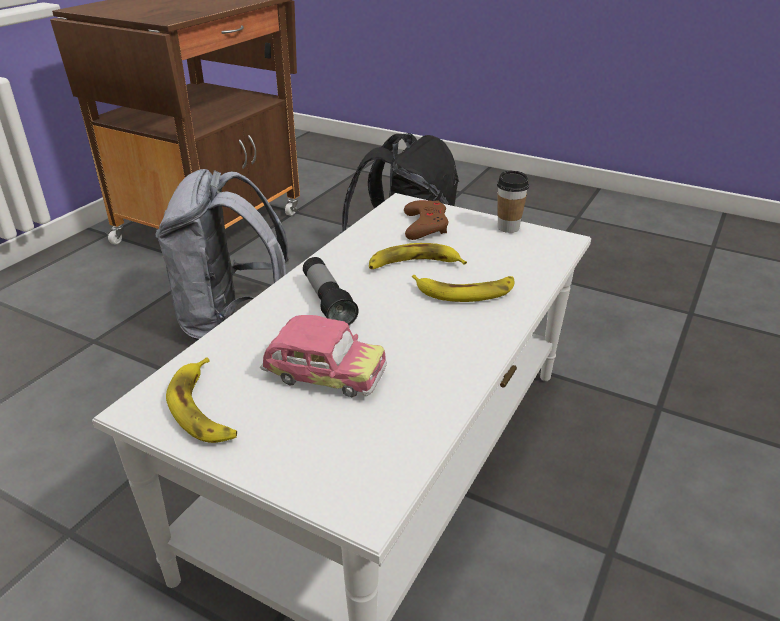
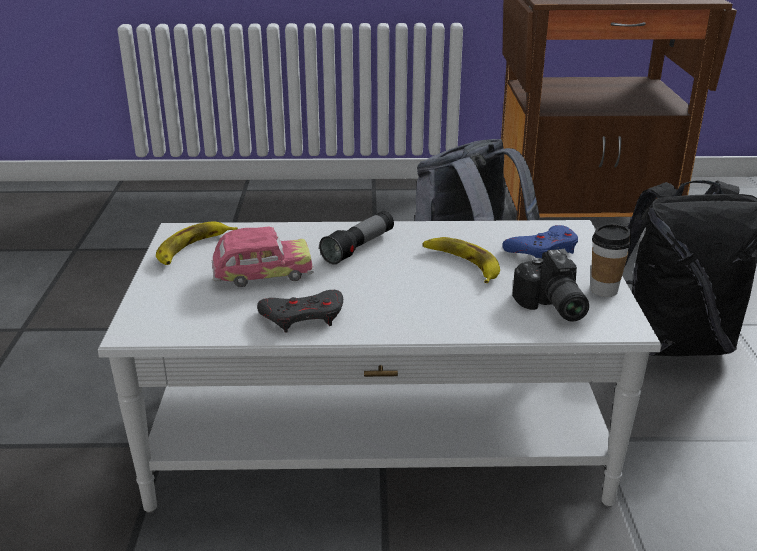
camera: 60 degrees right, 5 degrees down
toy car [260,315,387,397] -> toy car turned 90 degrees counterclockwise [212,227,314,287]
brown game controller [404,200,448,240] -> blue game controller [502,225,578,258]
banana [412,275,514,302] -> none
none -> grey game controller [257,290,343,332]
none -> camera [512,249,589,322]

